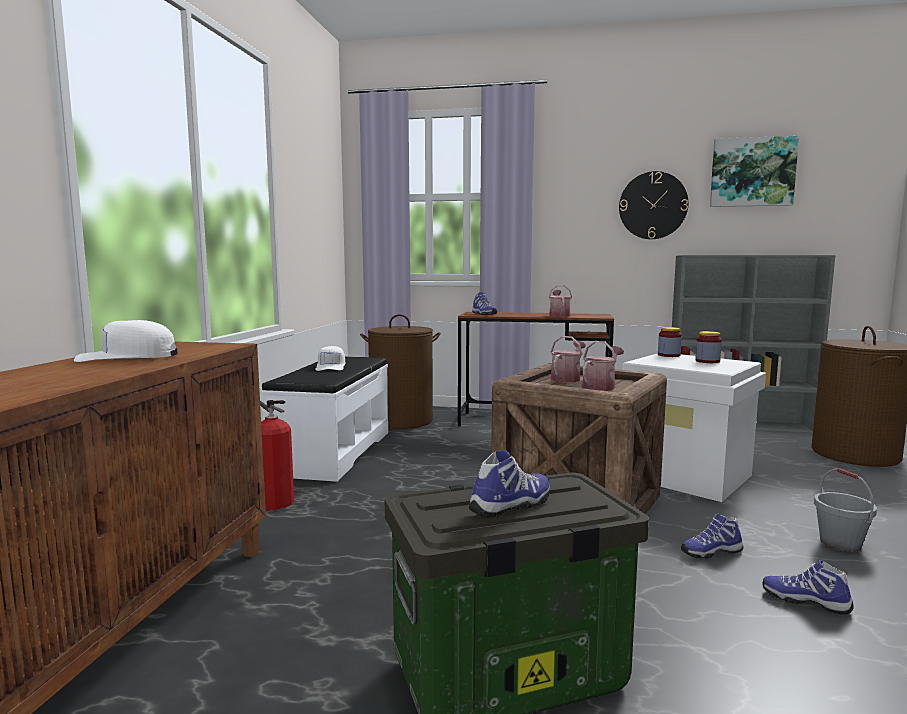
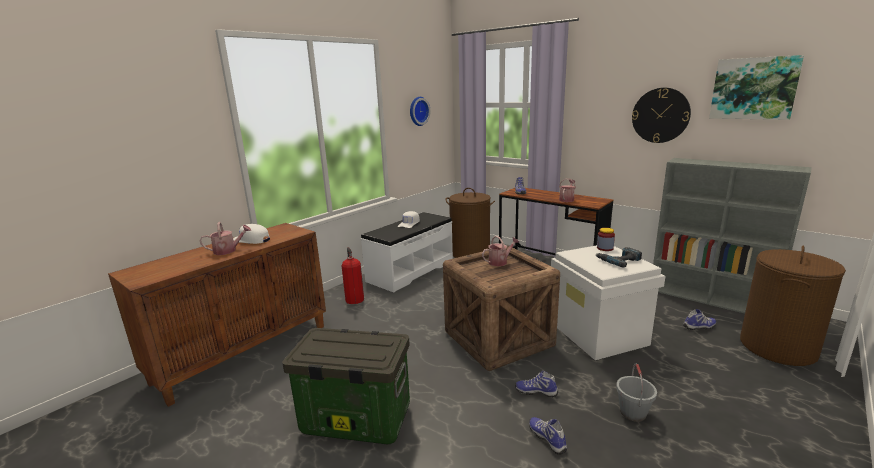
camera: 30 degrees right, 10 degrees up
shoe [469,450,550,518] -> shoe moved to [683,309,716,330]
watering can [582,341,624,391] -> watering can moved to [199,222,251,255]
jar [695,331,722,363] -> power drill [595,247,642,267]
none -> wall clock [410,97,430,126]

